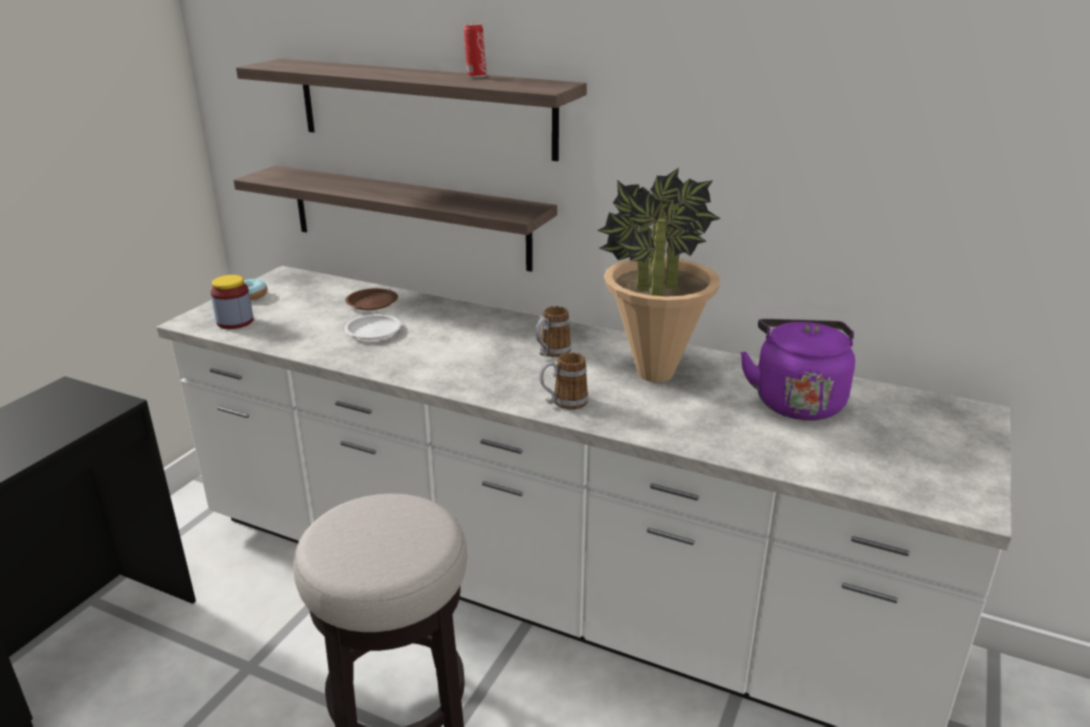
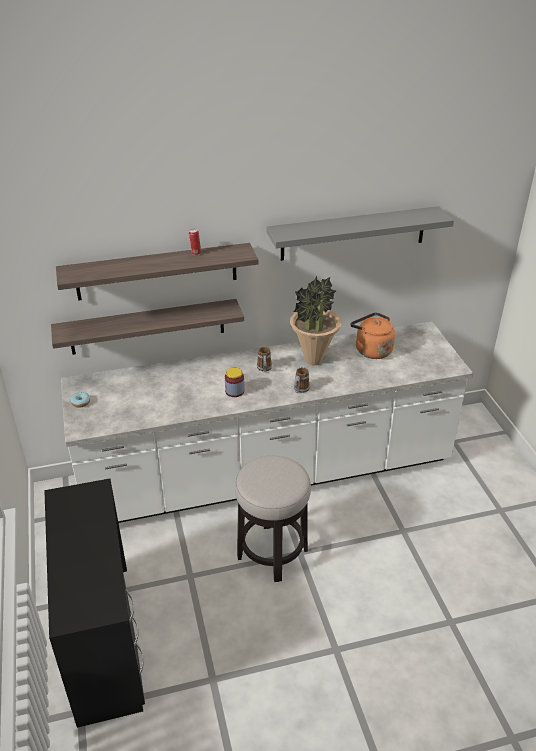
camera: 40 degrees left, 10 degrees up
jar [211,275,254,329] -> jar moved to [225,368,244,397]
brown plate [345,288,398,310] -> none
white plate [345,314,401,339] -> none
purple kettle [740,319,855,420] -> orange kettle [350,312,395,359]
none -> grey shelf [267,206,454,261]

